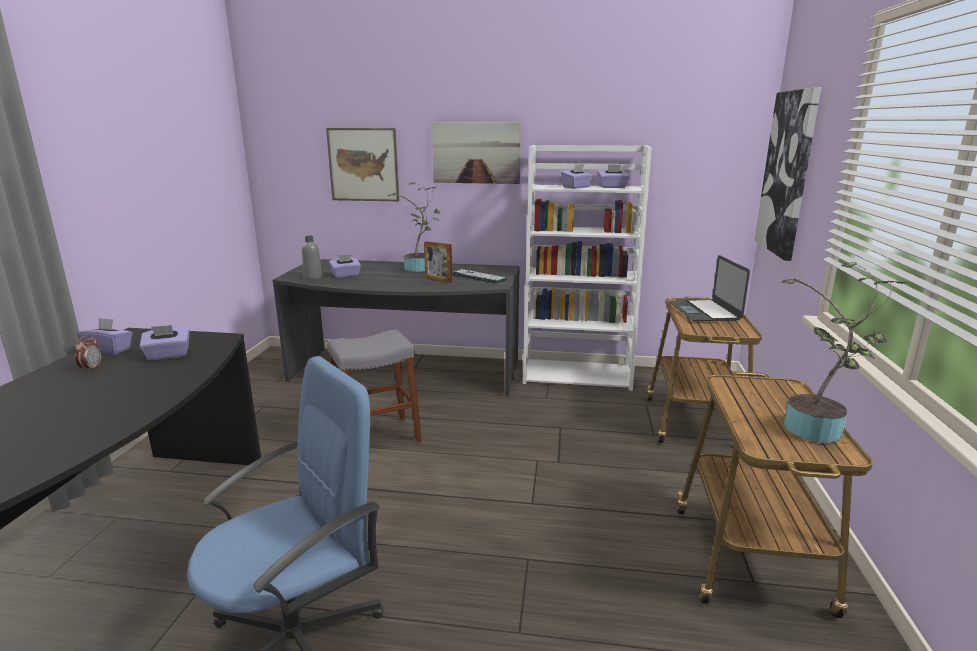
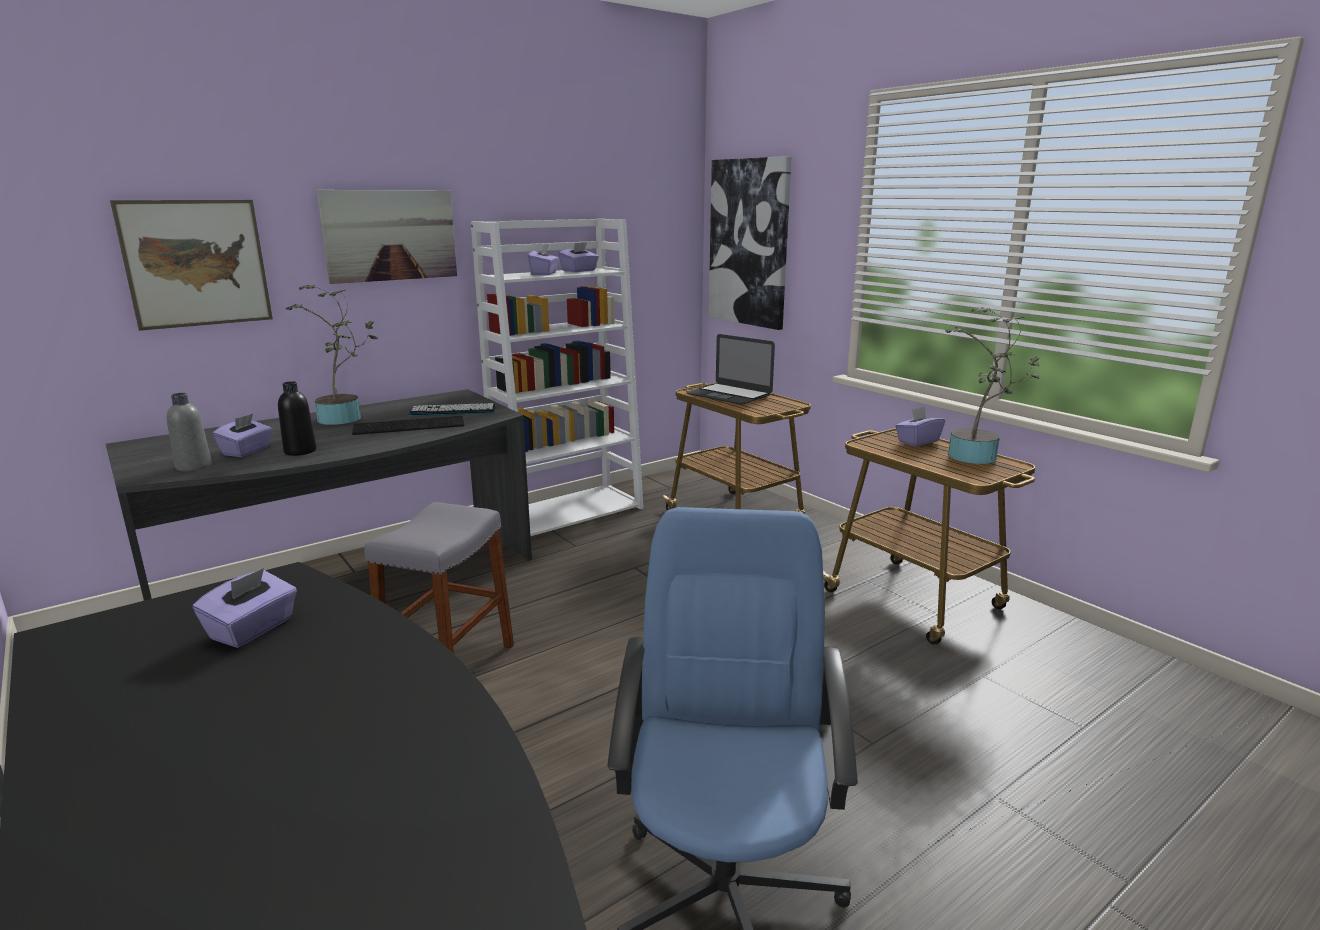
camera: 45 degrees left, 0 degrees up
alarm clock [75,335,101,372] -> none
purple tissue box [77,318,133,355] -> purple tissue box moved to [895,407,945,447]
picture frame [424,242,452,283] -> keyboard [352,416,464,435]
none -> black bottle [278,381,316,456]

